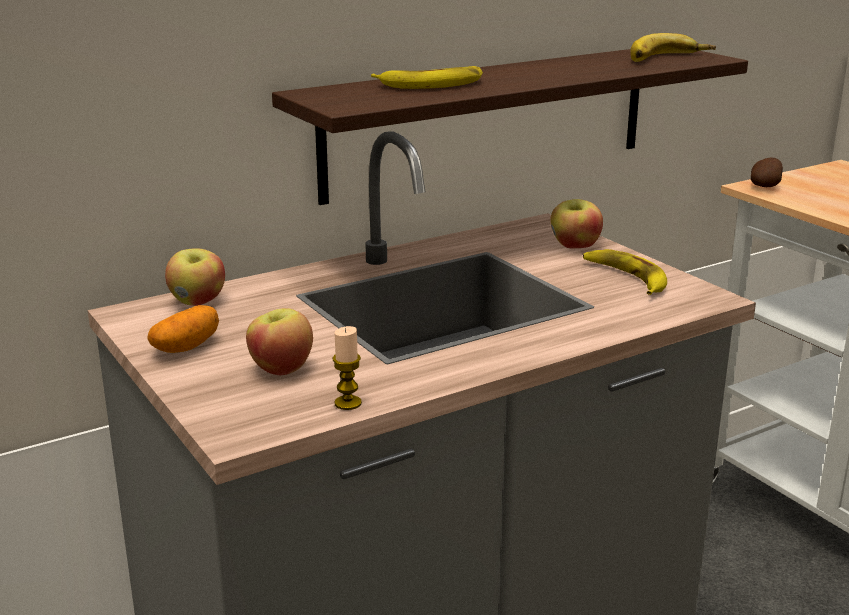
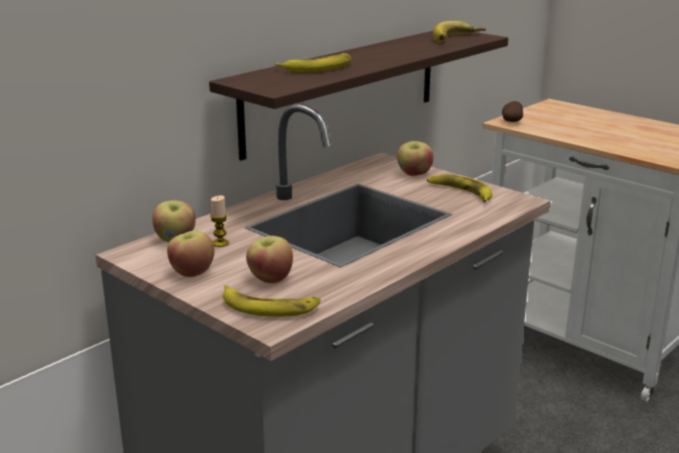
camera: 15 degrees left, 0 degrees up
potato [147,305,219,353] -> apple [167,230,214,277]
candle [333,326,362,410] -> candle moved to [210,196,229,247]
none -> banana [223,285,321,317]

